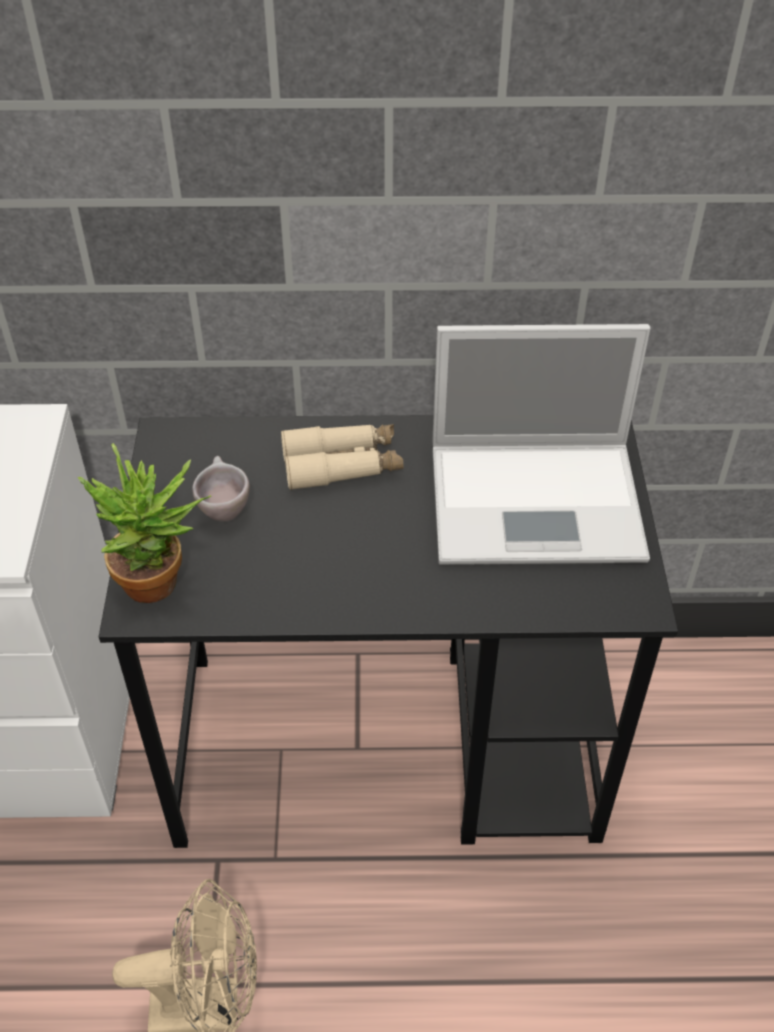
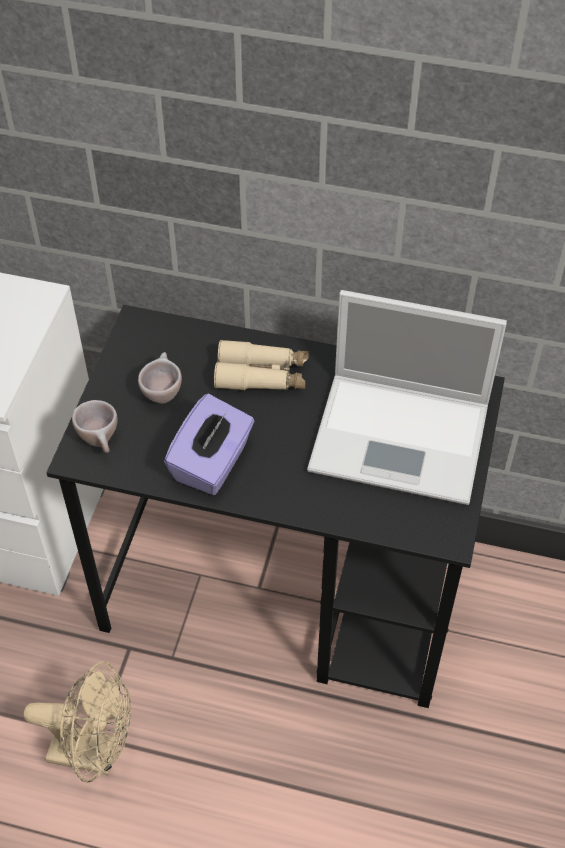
camera: 15 degrees right, 5 degrees up
potted plant [78,443,211,603] -> beige cup [72,400,118,453]
none -> purple tissue box [164,394,254,495]

